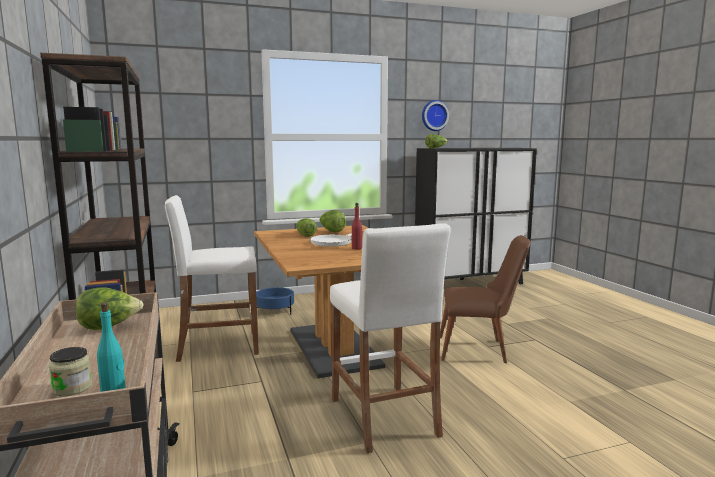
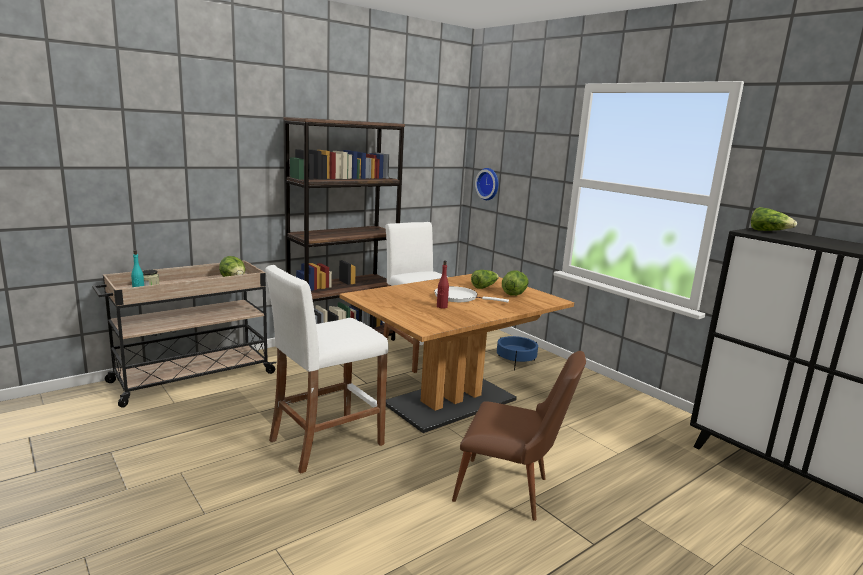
camera: 70 degrees right, 5 degrees up
wall clock [422,100,449,131] -> wall clock moved to [475,168,498,200]
brown chair [440,235,530,363] -> brown chair turned 60 degrees counterclockwise [452,351,586,521]

